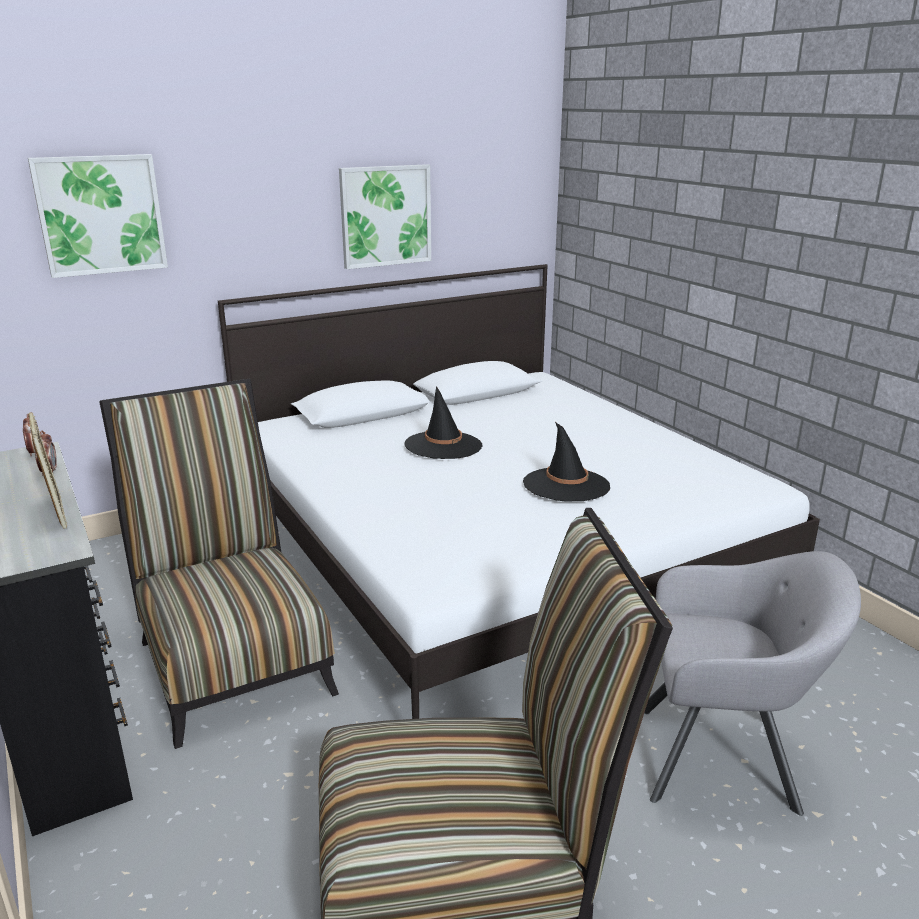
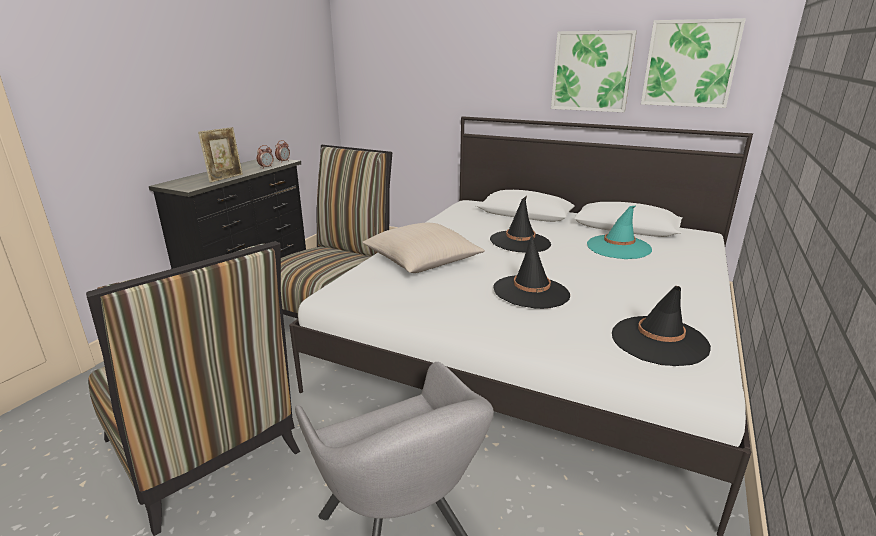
camera: 55 degrees right, 0 degrees up
picture [28,154,168,278] -> picture moved to [641,18,746,108]
none -> beige pillow [362,223,485,273]
none -> turquoise hat [587,206,652,259]
none -> black hat [612,286,711,366]

